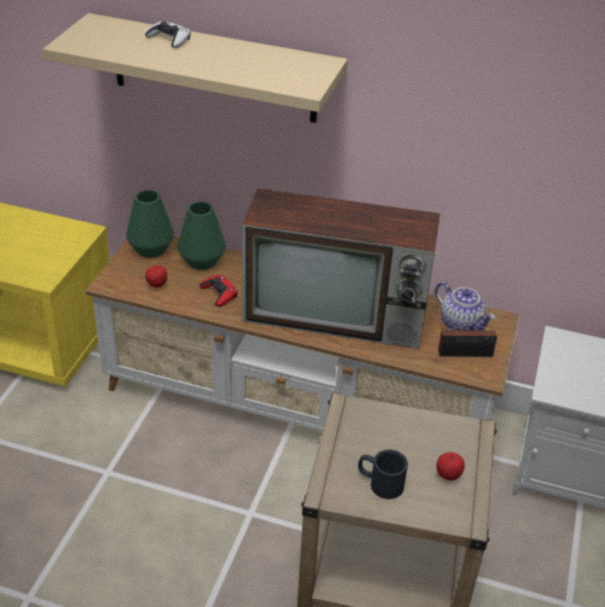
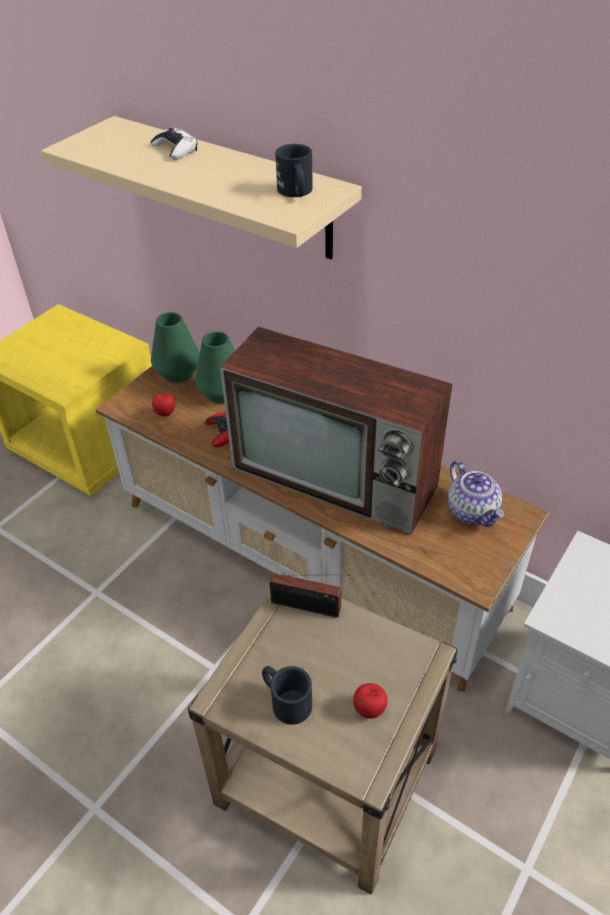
camera: 20 degrees right, 5 degrees up
radio [438,316,507,357] -> radio moved to [269,573,350,618]
none -> black mug [275,144,313,197]

